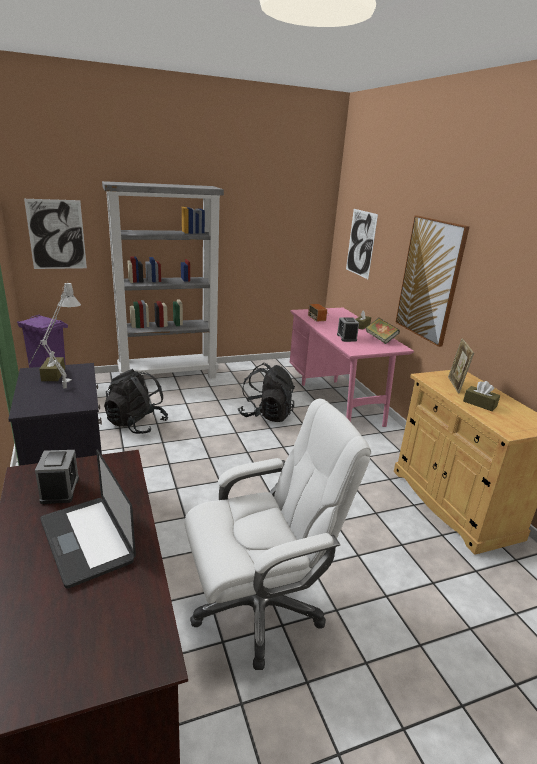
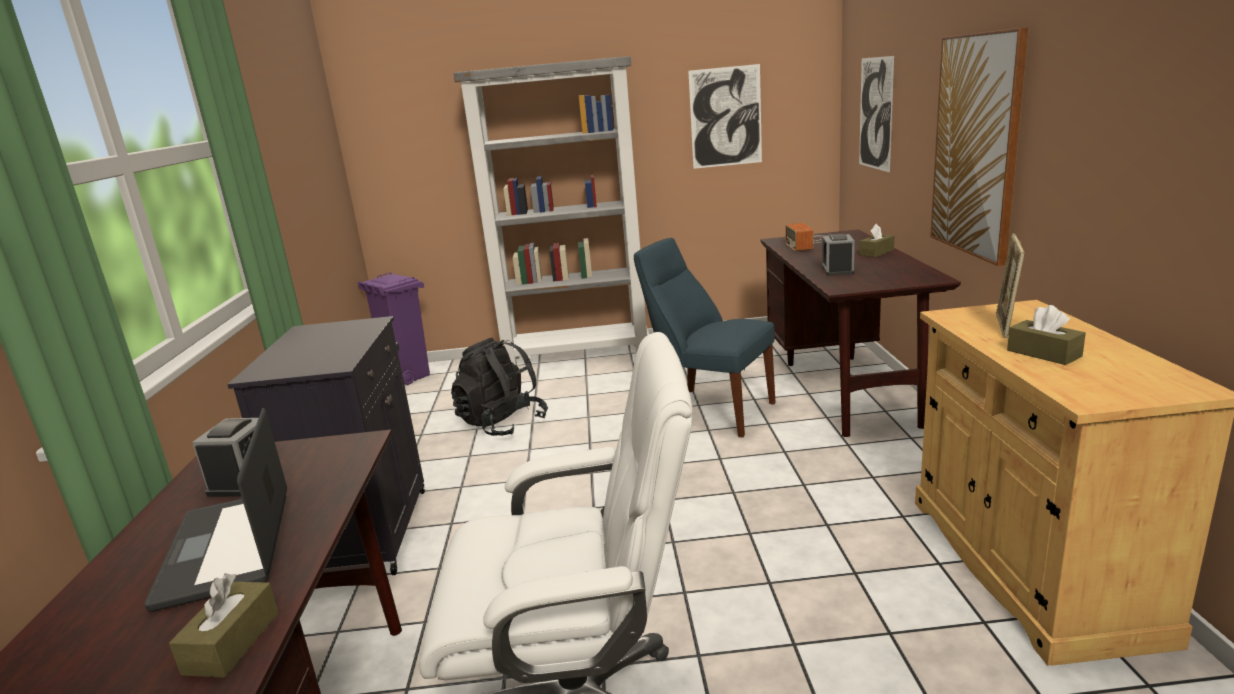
camera: 20 degrees right, 5 degrees down
picture [24,199,87,269] -> picture moved to [688,64,762,169]
grey table lamp [29,283,81,389] -> none
brown tissue box [39,351,65,381] -> brown tissue box moved to [169,573,279,678]
black backpack [238,363,295,422] -> blue chair [634,238,776,437]
pink desk [289,308,414,427] -> brown desk [760,229,961,437]
book [366,318,400,344] -> none

